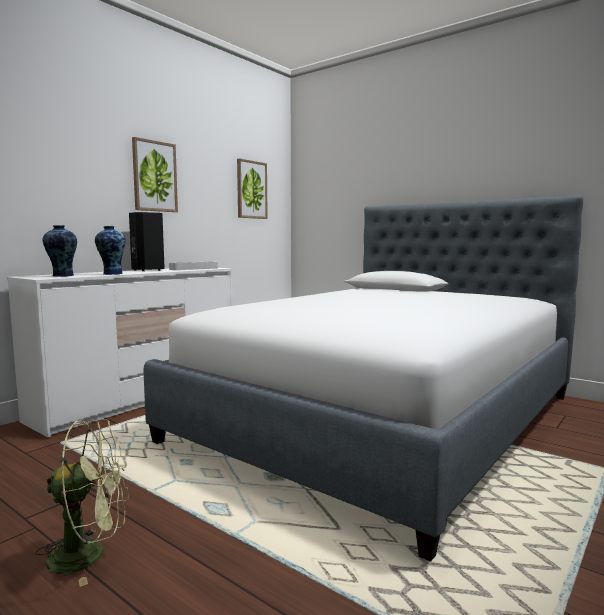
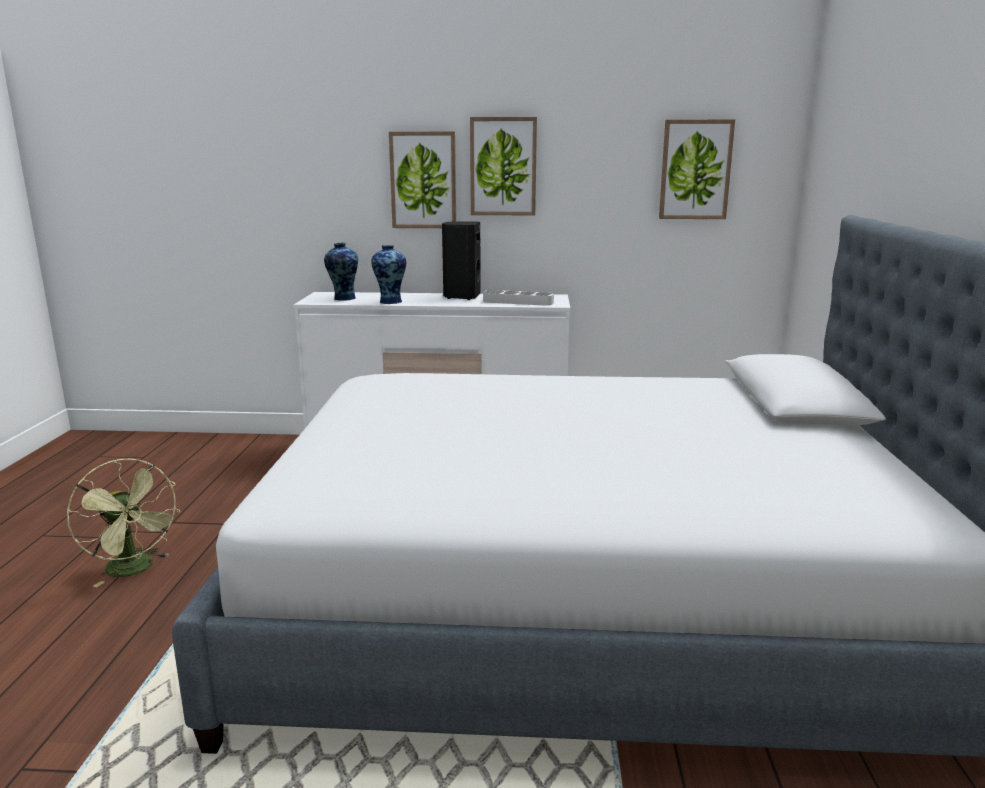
camera: 55 degrees right, 10 degrees up
none -> picture [389,132,456,228]

